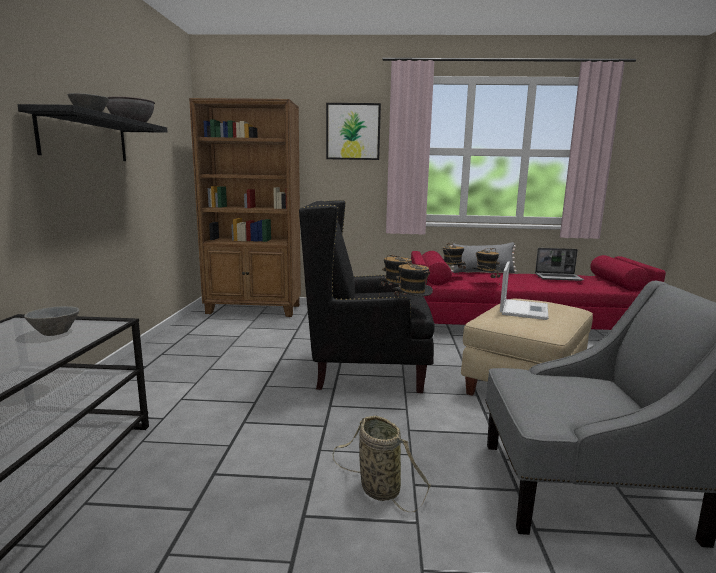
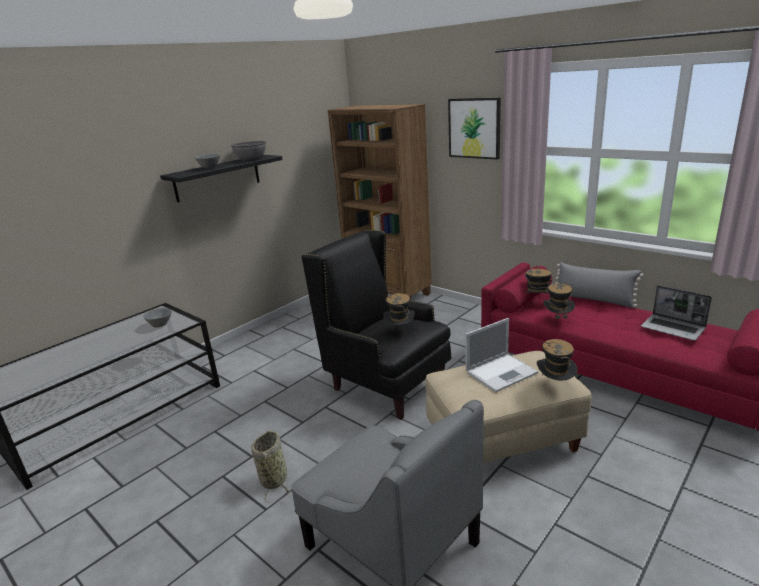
camera: 40 degrees right, 10 degrees up
hat [393,262,433,297] -> hat moved to [537,339,578,381]

